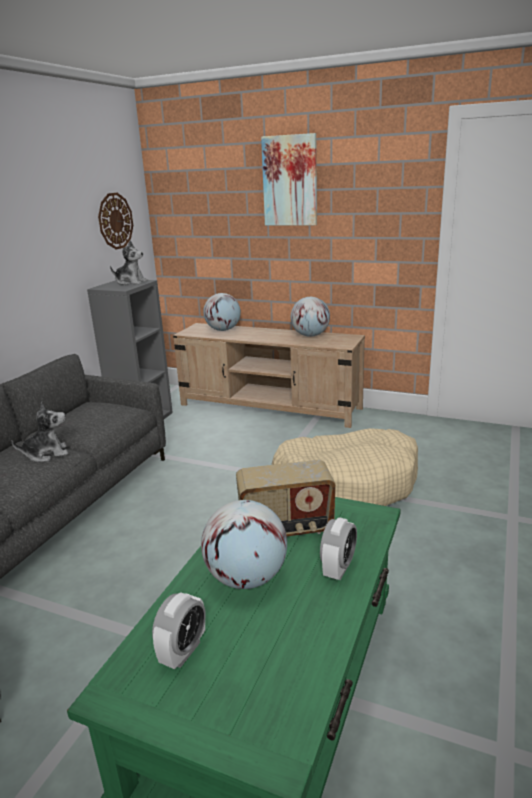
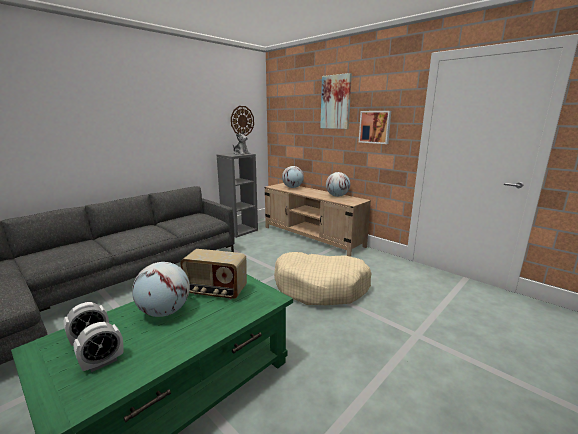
camera: 20 degrees right, 5 degrees down
plush toy [11,402,68,462] -> none
alarm clock [320,517,357,580] -> alarm clock moved to [73,322,124,372]
none -> picture [359,111,391,144]

